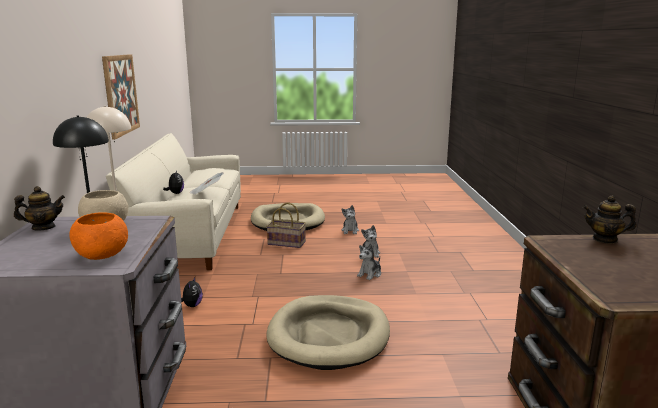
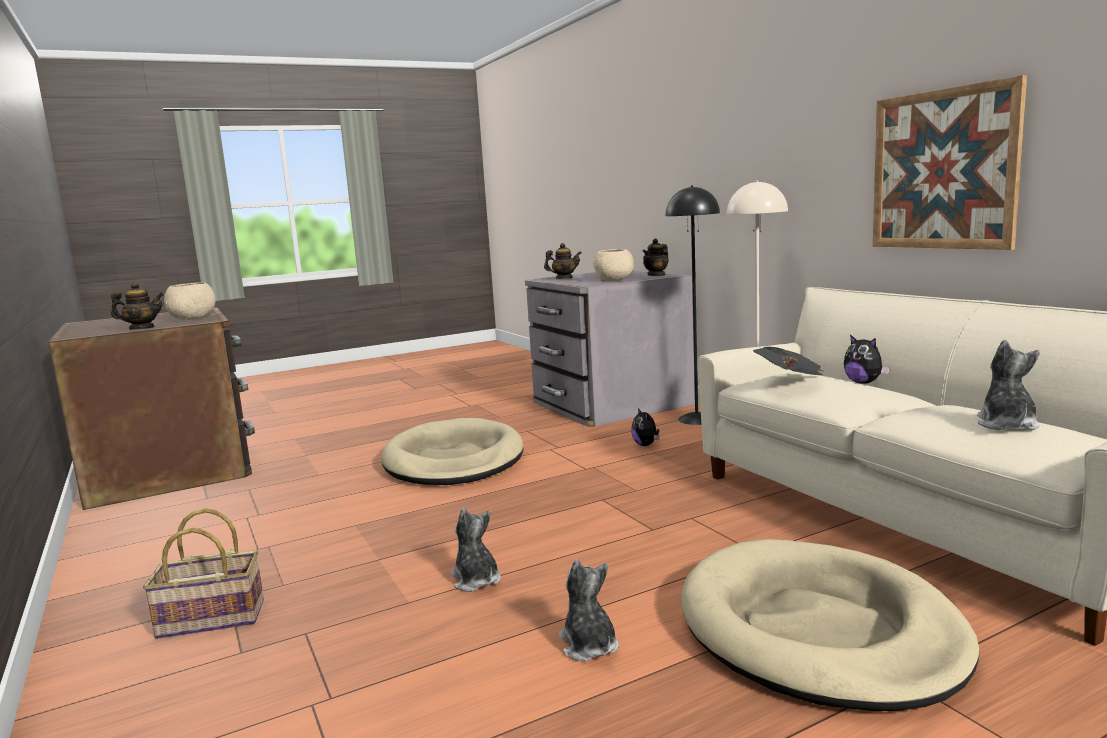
camera: 155 degrees right, 5 degrees down
orange bowl [70,212,128,260] -> teapot [544,243,581,279]
basket [266,202,306,248] -> basket moved to [143,508,264,639]
plush toy [357,244,381,280] -> plush toy moved to [977,340,1040,430]
none -> beige bowl [164,282,216,320]

